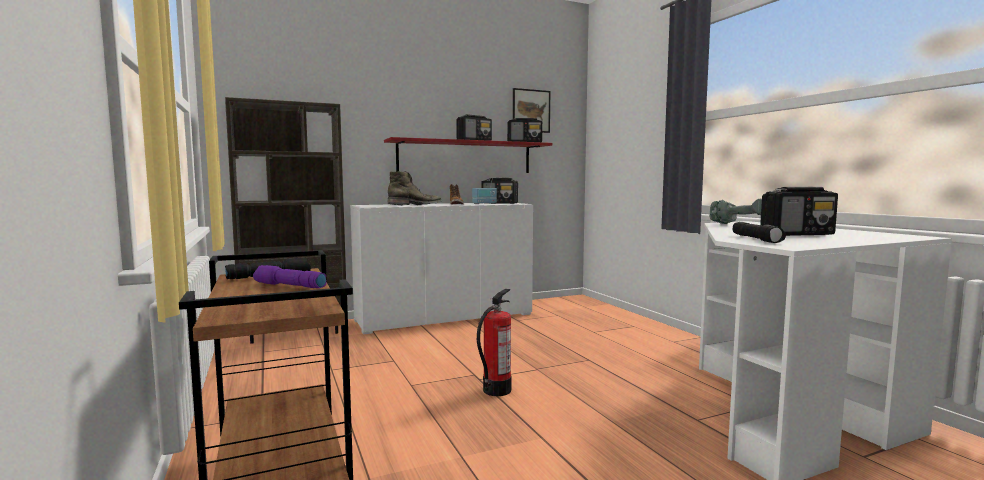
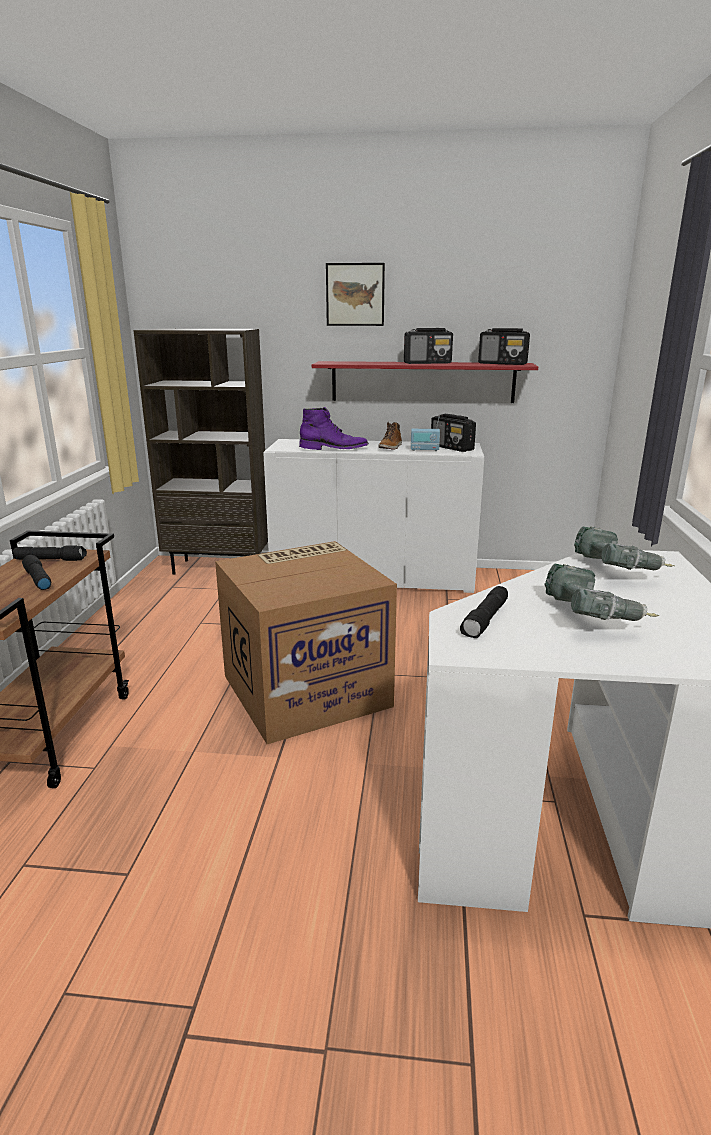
camera: 30 degrees right, 15 degrees up
purple flashlight [253,265,327,288] -> black flashlight [22,555,51,590]
green boot [388,171,442,205] -> purple boot [299,407,369,450]
fire extinguisher [477,289,511,396] -> cardboard box [215,541,397,744]
picture [513,88,550,133] -> picture moved to [326,263,385,326]
radio [760,187,838,236] -> power drill [545,564,660,621]

